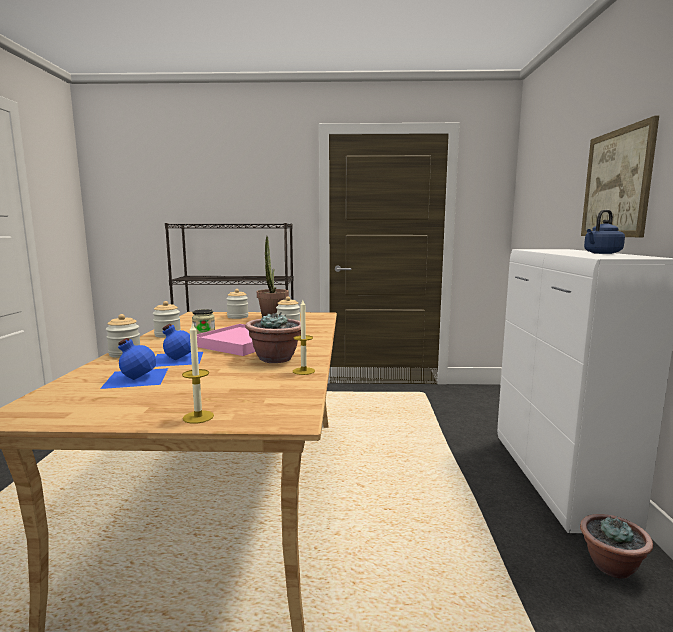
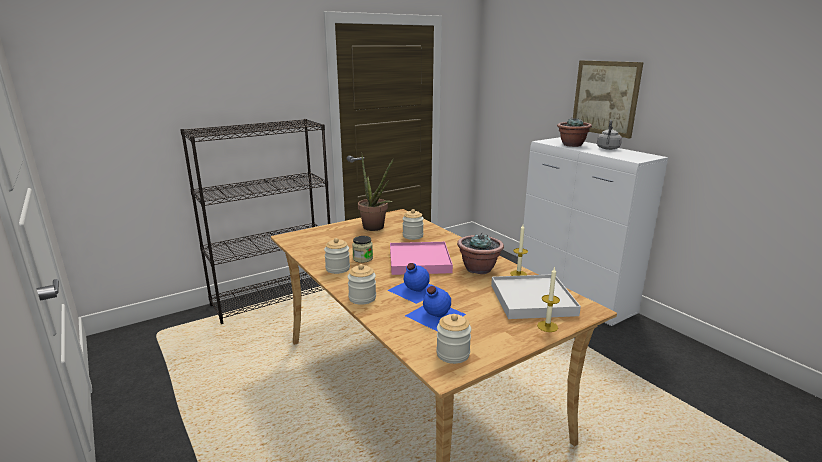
camera: 35 degrees left, 10 degrees up
jar [226,289,249,319] -> jar moved to [436,314,471,364]
potted plant [580,514,653,578] -> potted plant moved to [557,118,592,147]
blue kettle [584,210,625,254] -> grey kettle [597,120,622,150]
none -> white tray [491,275,581,319]

